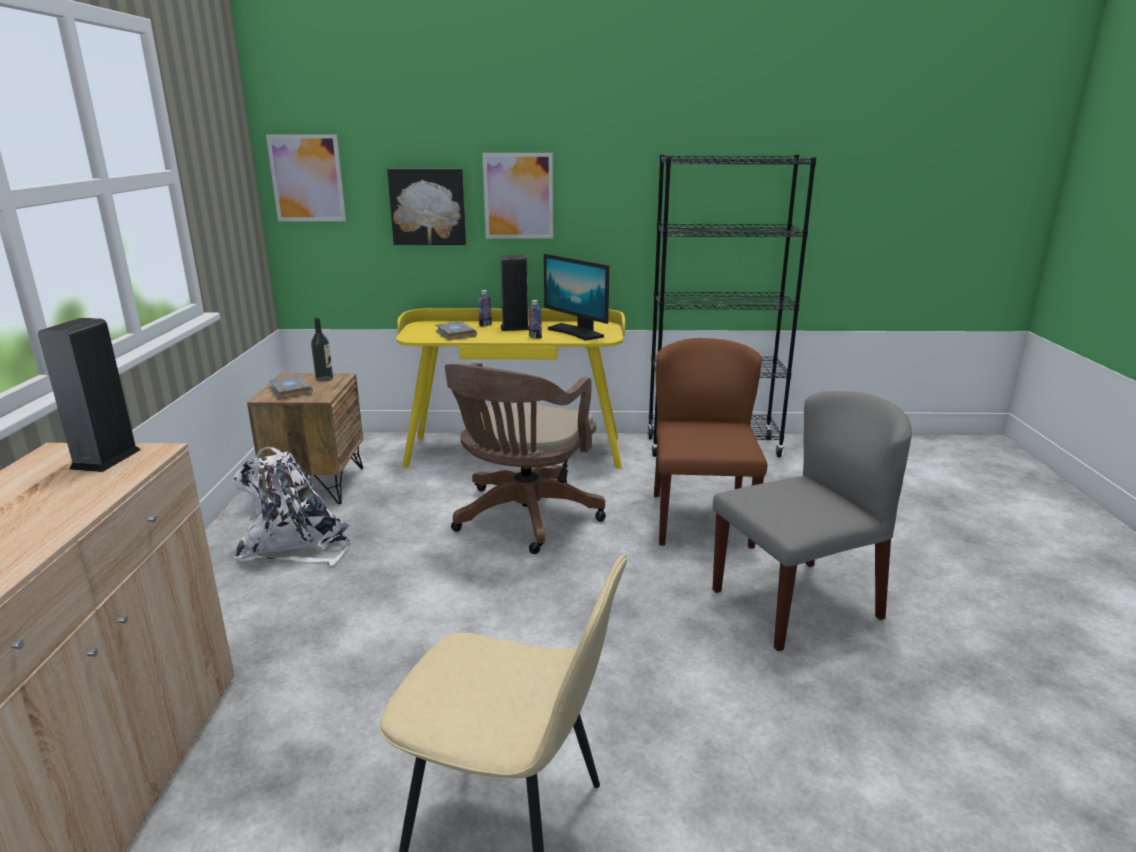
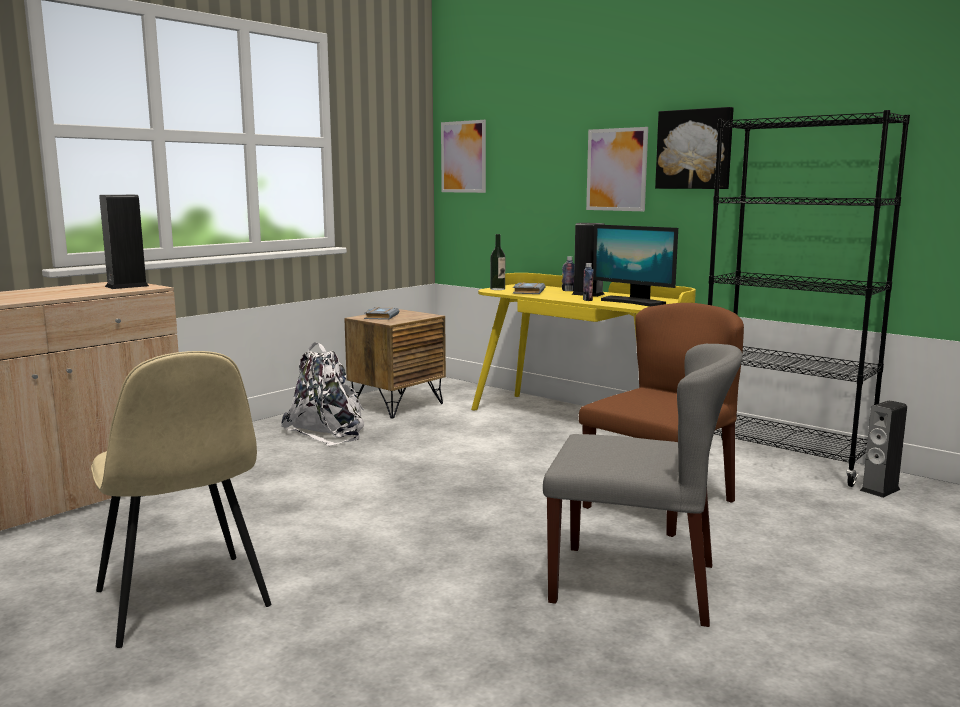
camera: 40 degrees right, 10 degrees down
bottle [311,317,333,382] -> bottle moved to [490,234,505,290]
picture [387,169,466,245] -> picture moved to [655,107,734,189]
brown office chair [445,362,606,554] -> none
monitor [544,254,609,341] -> monitor turned 45 degrees counterclockwise [593,224,678,307]
none -> speaker [860,400,907,498]

